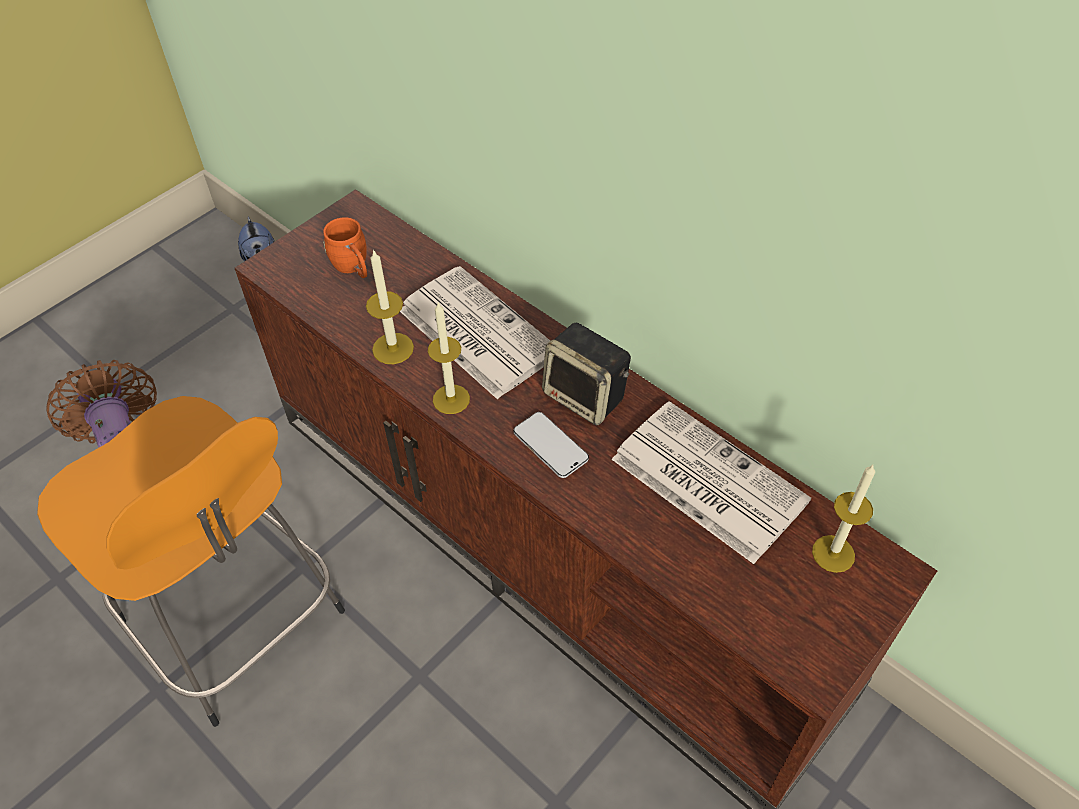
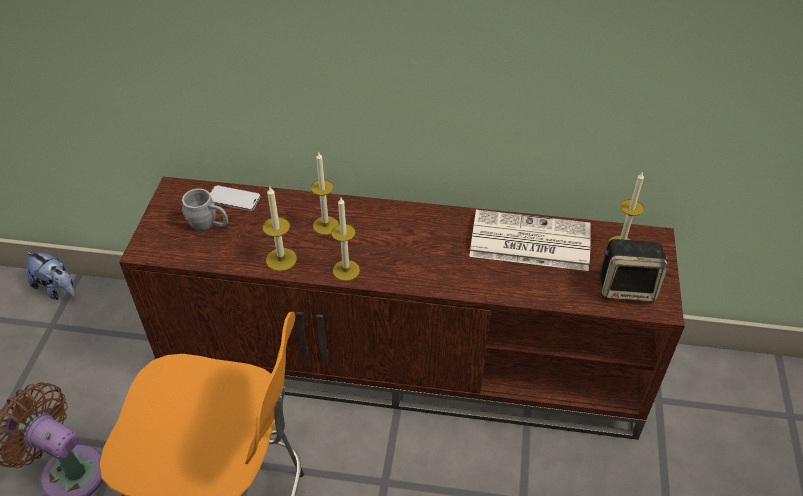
camera: 35 degrees left, 5 degrees down
orange mug [323,217,367,278] -> grey mug [182,189,228,231]
newspaper [400,266,550,399] -> candle [311,153,339,235]
phone [514,412,589,478] -> phone moved to [210,185,261,211]
speaker [542,322,631,425] -> speaker moved to [600,239,668,302]

